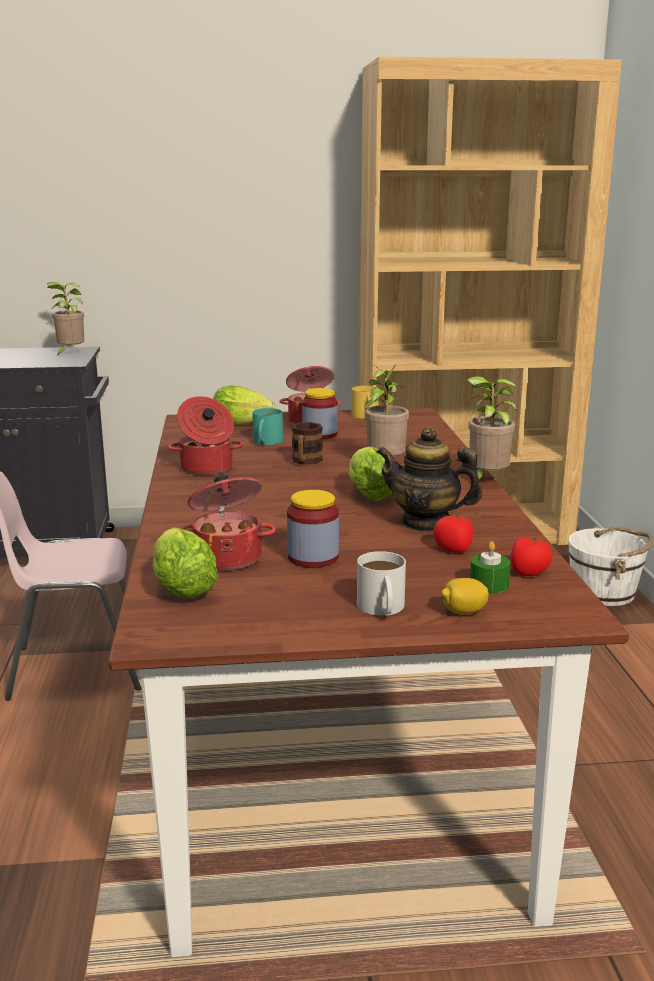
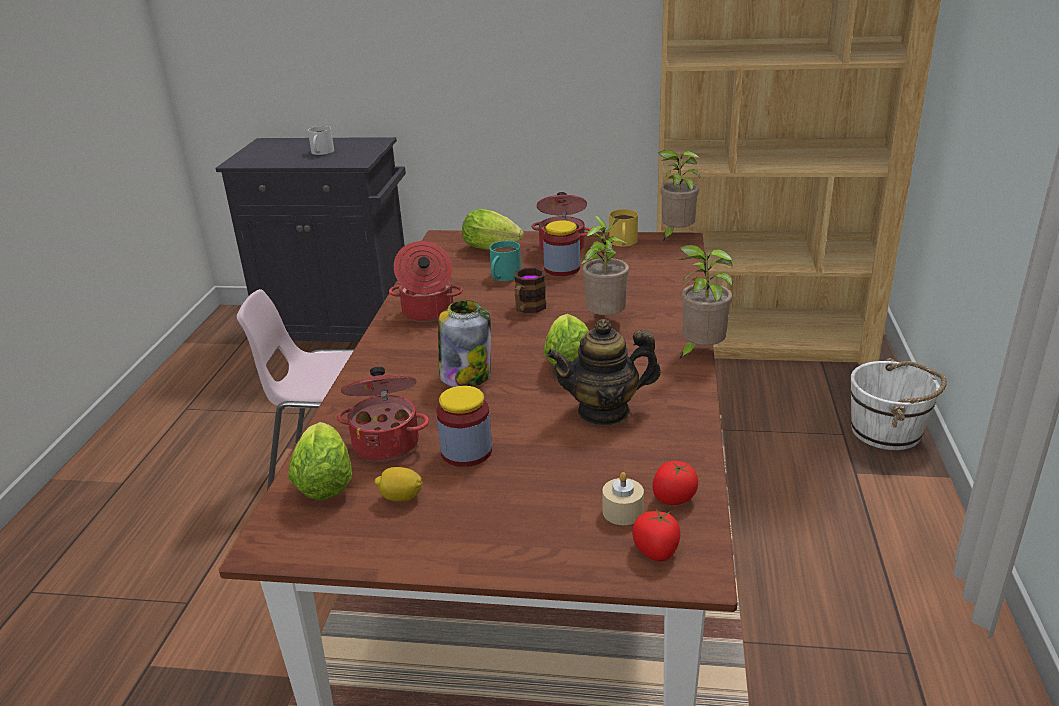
camera: 15 degrees right, 10 degrees up
potted plant [47,282,84,356] -> potted plant moved to [658,150,700,241]
white mug [357,551,406,616] -> white mug moved to [308,126,334,155]
teapot [376,427,483,532] -> teapot turned 45 degrees counterclockwise [547,319,661,426]
tomato [433,514,474,553] -> tomato moved to [632,509,681,561]
lemon [441,578,489,614] -> lemon moved to [375,467,423,502]
green candle [470,541,510,593] -> beige candle [603,472,644,525]
none -> jar [438,300,491,387]

